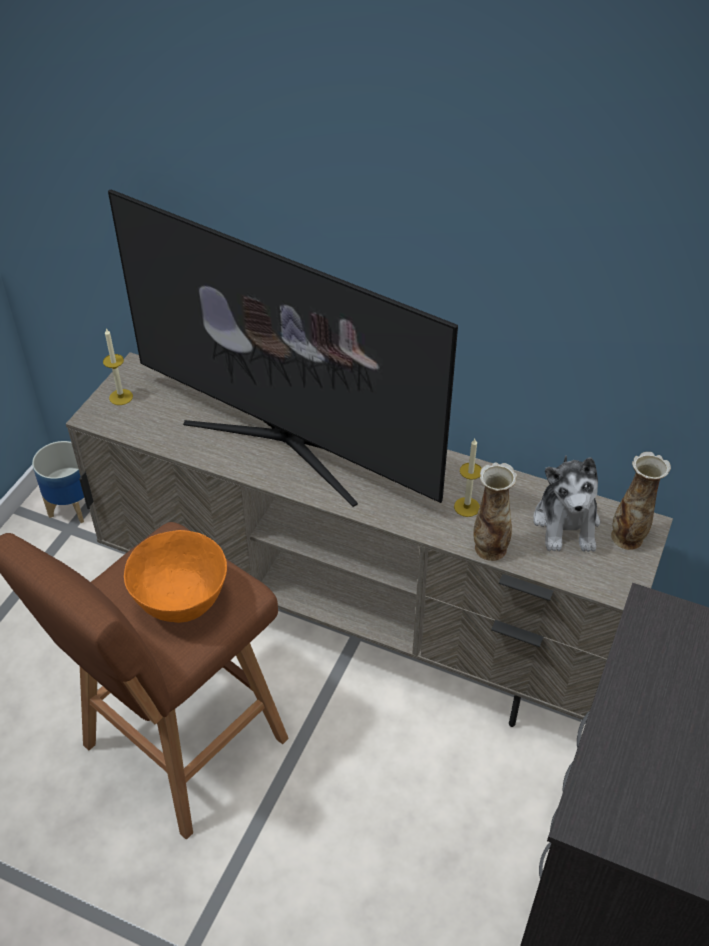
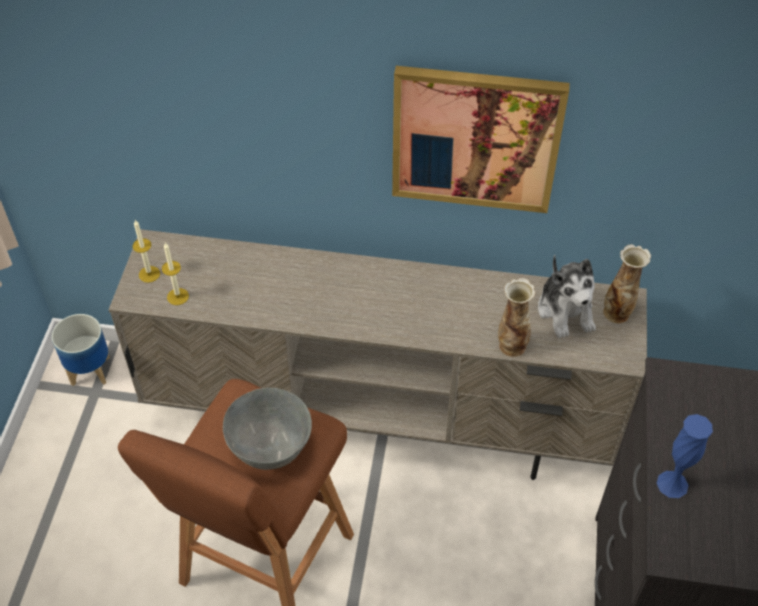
camera: 15 degrees left, 5 degrees up
television [108,190,458,507] -> none
orange bowl [124,530,227,623] -> grey bowl [223,388,312,470]
candle [454,439,482,517] -> candle moved to [162,243,189,305]
none -> picture [392,66,570,213]
none -> blue vase [657,414,713,498]

